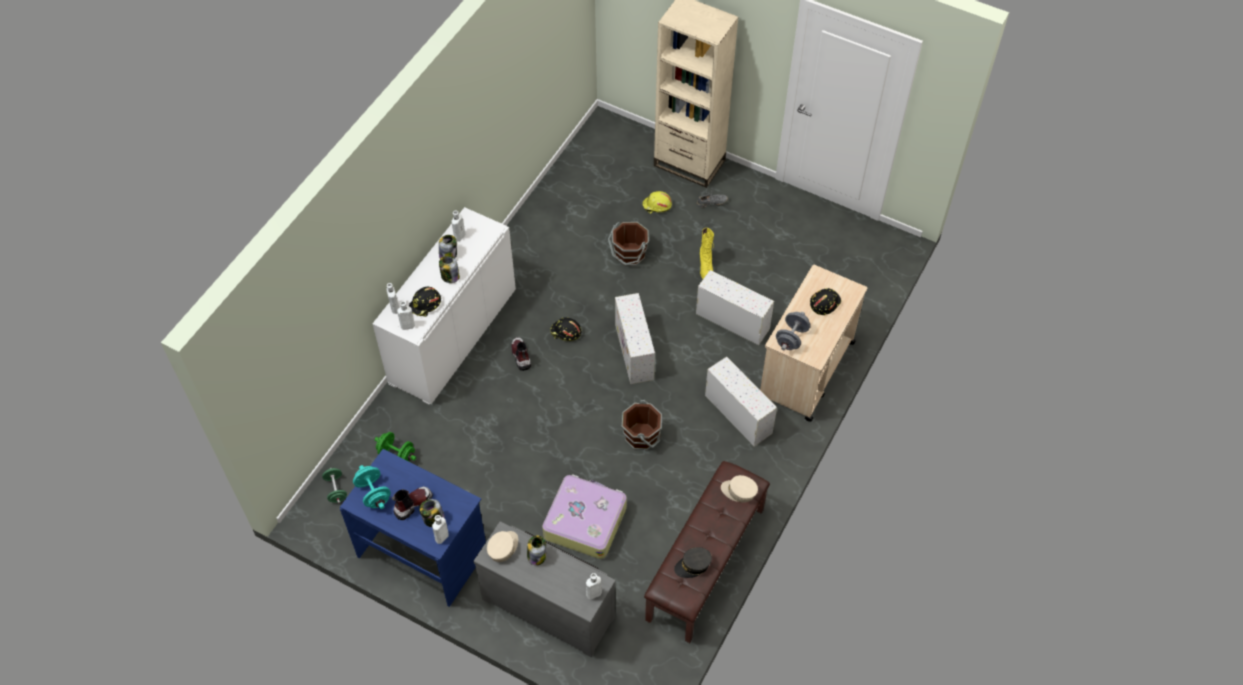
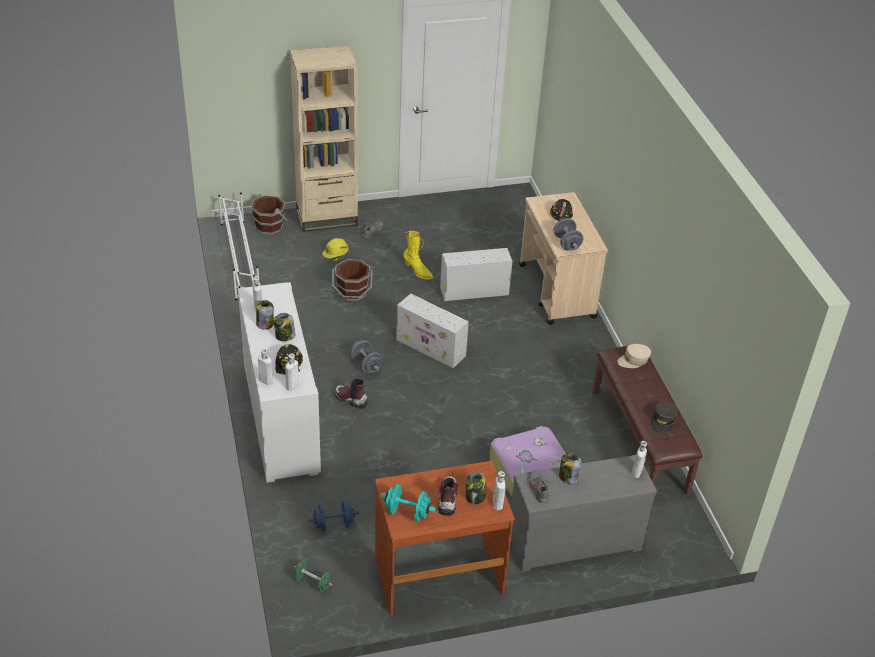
camera: 45 degrees left, 15 degrees down
blue desk [340,449,486,607] -> brown desk [375,461,515,616]
green dumbbell [374,432,416,462] -> blue dumbbell [308,500,359,532]
beige cap [487,531,518,562] -> grey shoe [527,469,555,503]
black hard hat [551,317,581,341] -> grey dumbbell [350,340,382,373]
brown bucket [622,400,662,450] -> brown bucket moved to [251,194,287,235]
white storage box [705,357,777,447] -> none
none -> white shoe rack [218,192,259,301]

